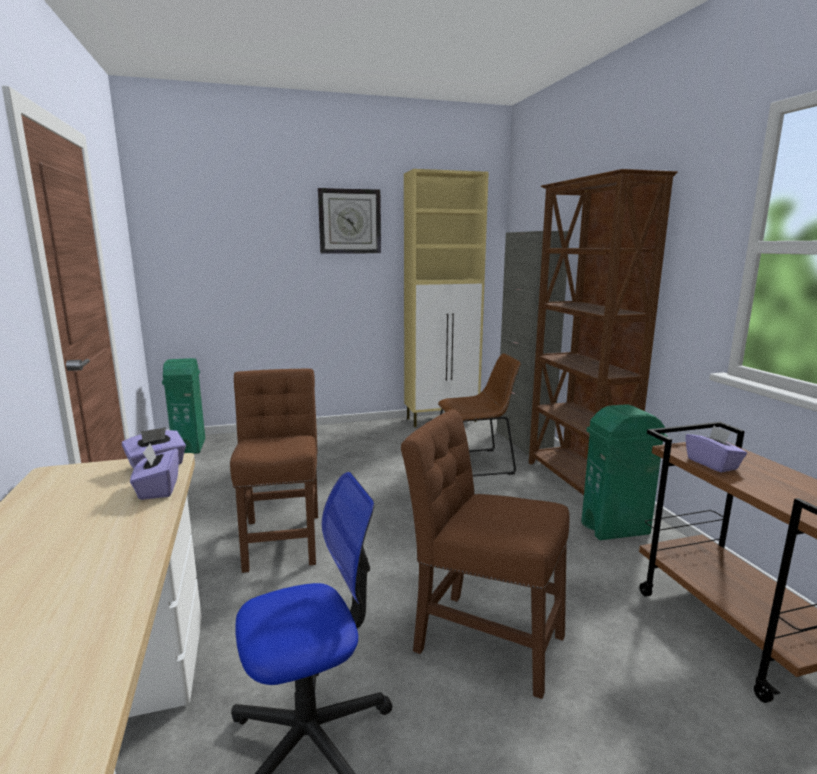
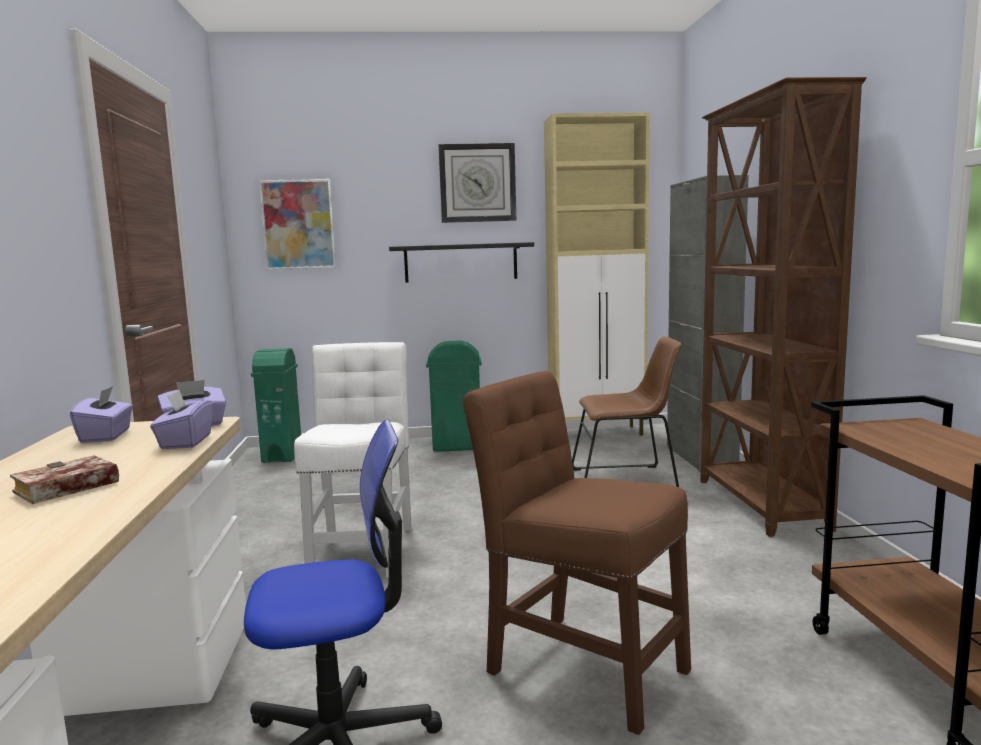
camera: 10 degrees right, 5 degrees down
brown chair [230,369,318,573] -> white chair [294,342,412,577]
green trash can [581,404,668,540] -> green trash can moved to [426,340,482,452]
purple tissue box [685,426,747,473] -> purple tissue box moved to [70,386,133,443]
none -> book [10,456,119,504]
none -> picture [259,179,336,270]
none -> black shelf [389,242,534,283]

